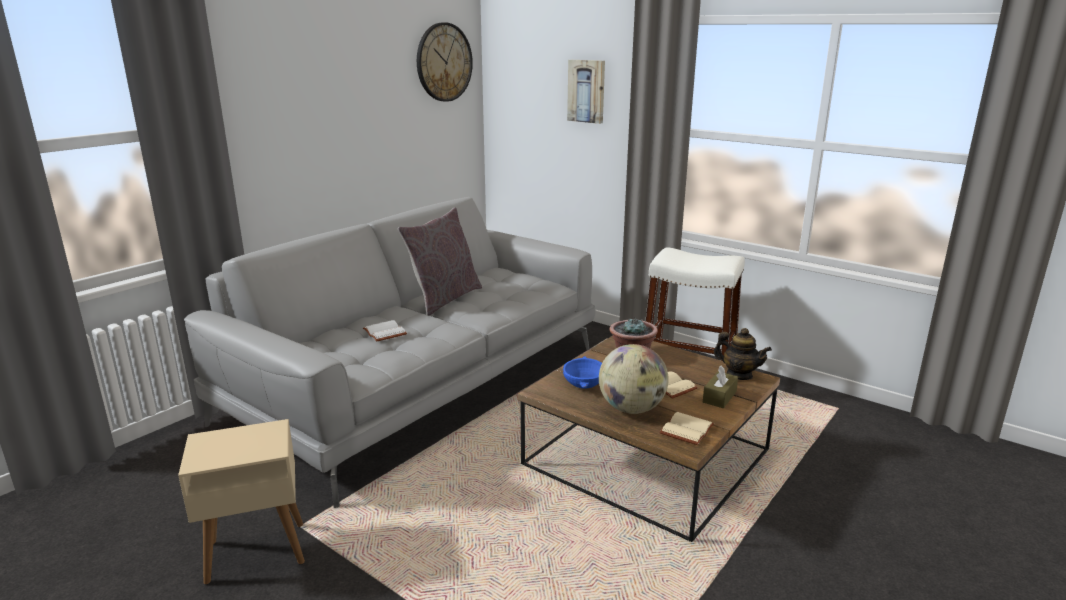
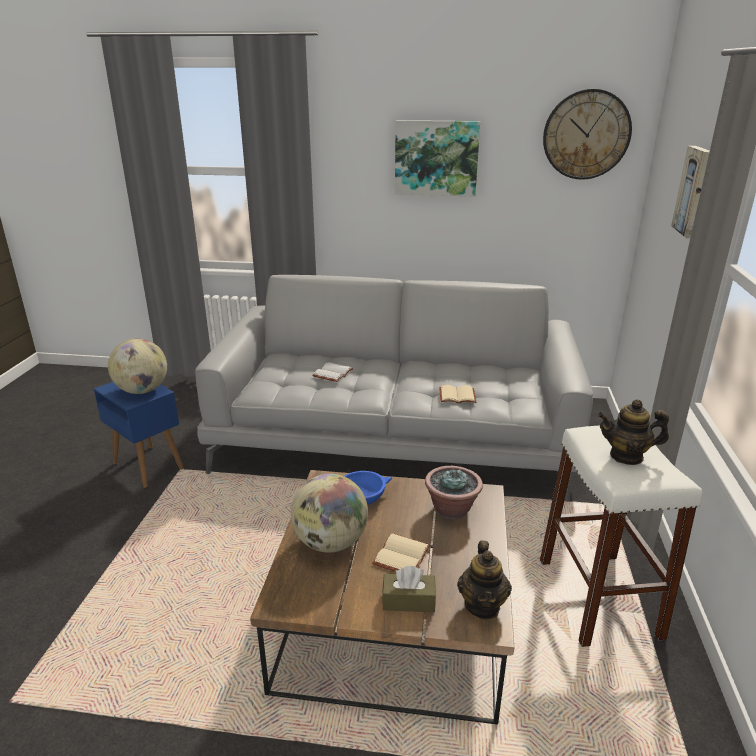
camera: 60 degrees right, 5 degrees up
beige side table [178,419,305,585] -> blue side table [94,382,184,488]
grey pillow [398,207,482,316] -> none
beige book [659,412,714,445] -> beige book moved to [439,385,476,403]
none -> globe [108,338,167,394]
none -> picture [395,120,480,196]
none -> teapot [598,399,669,465]

